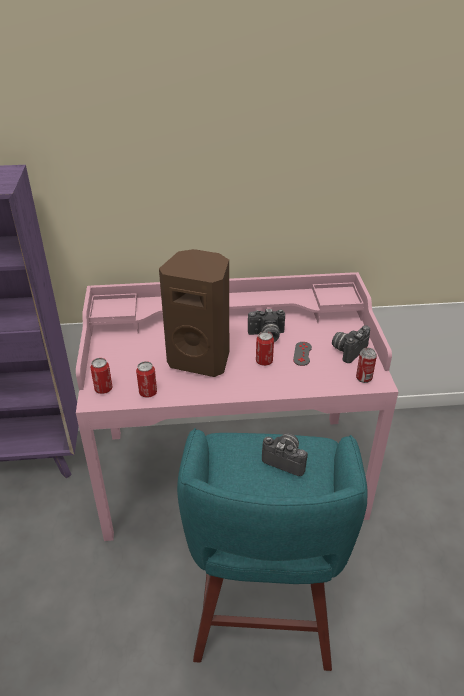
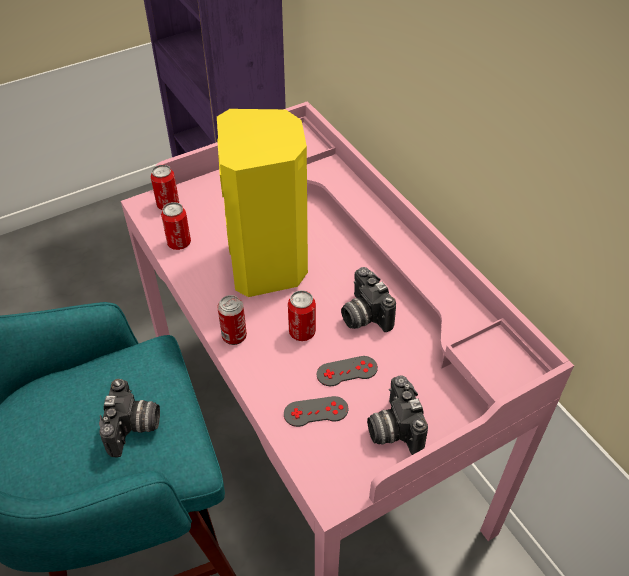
camera: 65 degrees right, 10 degrees up
brown speaker [159,249,229,377] -> yellow speaker [217,109,308,297]
camera [332,325,370,363] -> camera turned 120 degrees counterclockwise [367,375,428,455]
can [356,348,377,383] -> can moved to [217,295,247,345]
none -> grey game controller [284,396,348,427]

